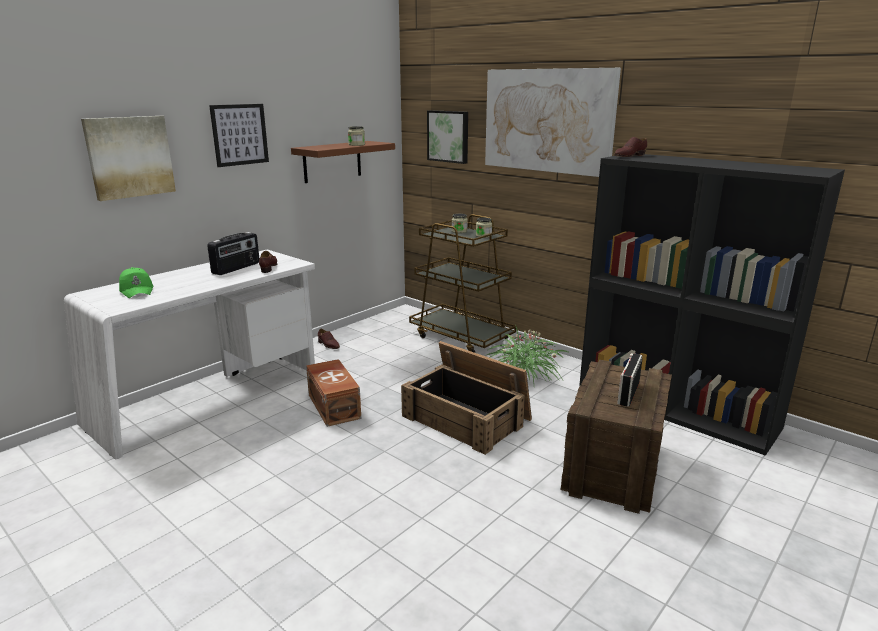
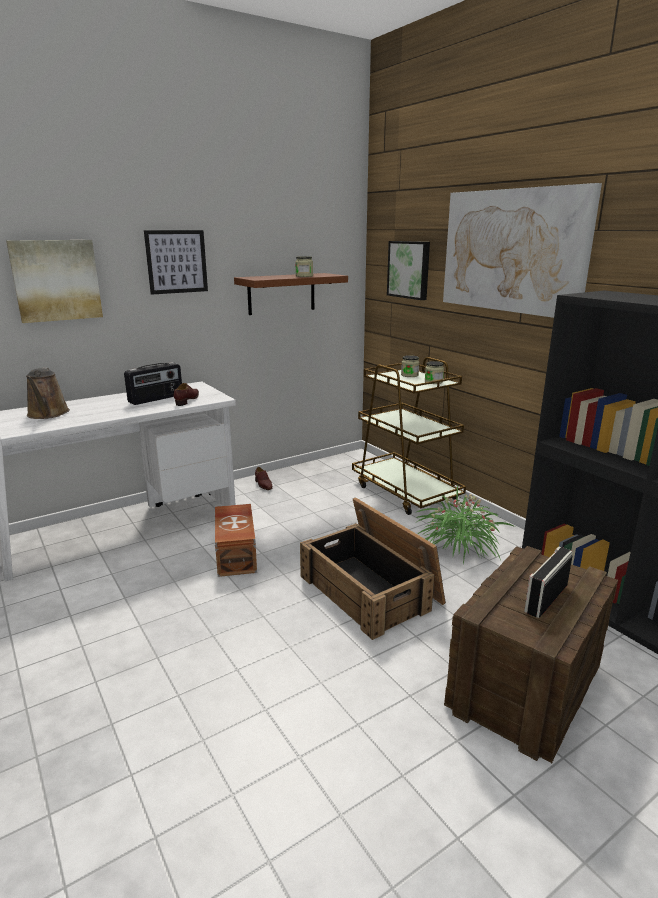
camera: 15 degrees right, 0 degrees up
green cap [119,267,154,298] -> brown watering can [26,368,70,419]
brown shoe [614,137,647,157] -> none

